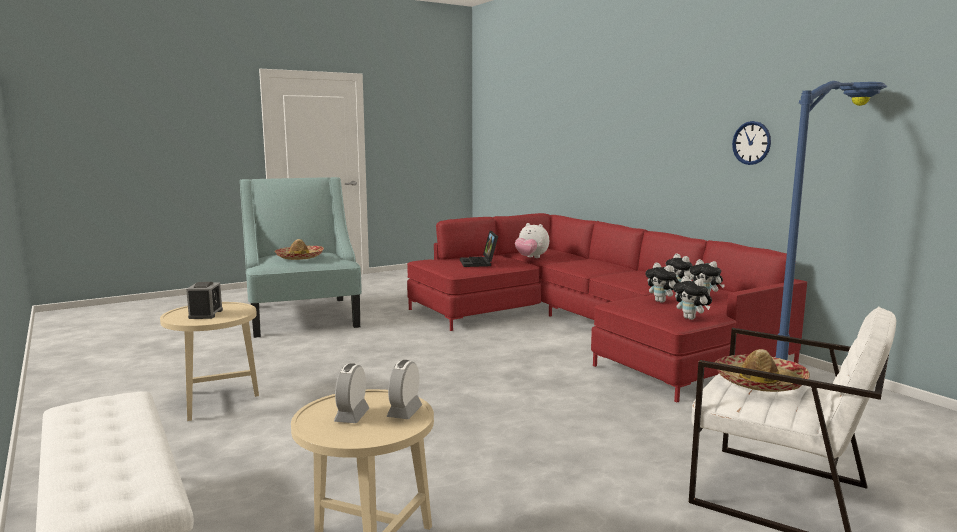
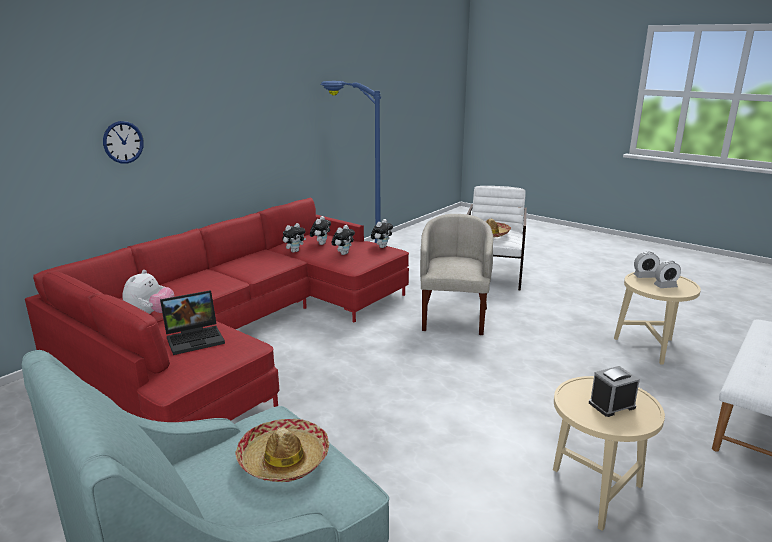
camera: 110 degrees left, 10 degrees up
wall clock [732,121,771,165] -> wall clock moved to [103,121,144,164]
none -> beige armchair [420,214,493,335]

